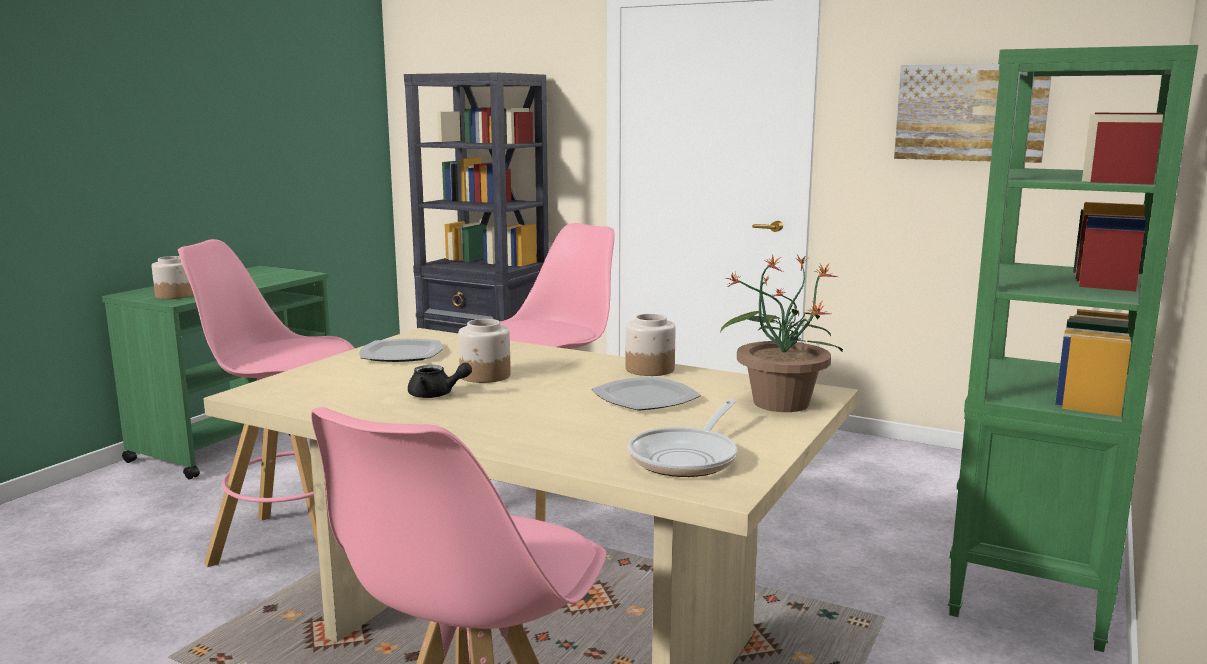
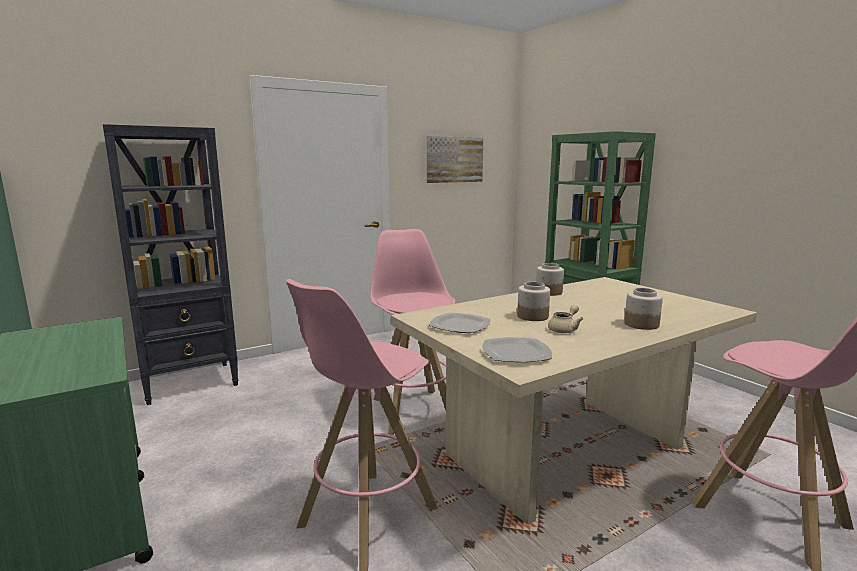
camera: 60 degrees left, 0 degrees up
jar [152,256,193,299] -> jar moved to [624,288,663,330]
black teapot [408,363,472,398] -> beige teapot [548,304,583,333]
plate [592,376,701,411] -> plate moved to [482,337,552,362]
frying pan [628,399,737,477] -> none
potted plant [720,254,843,412] -> none

